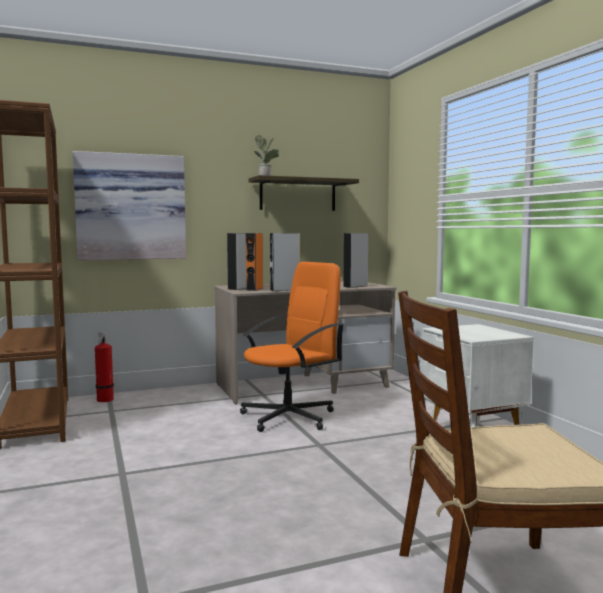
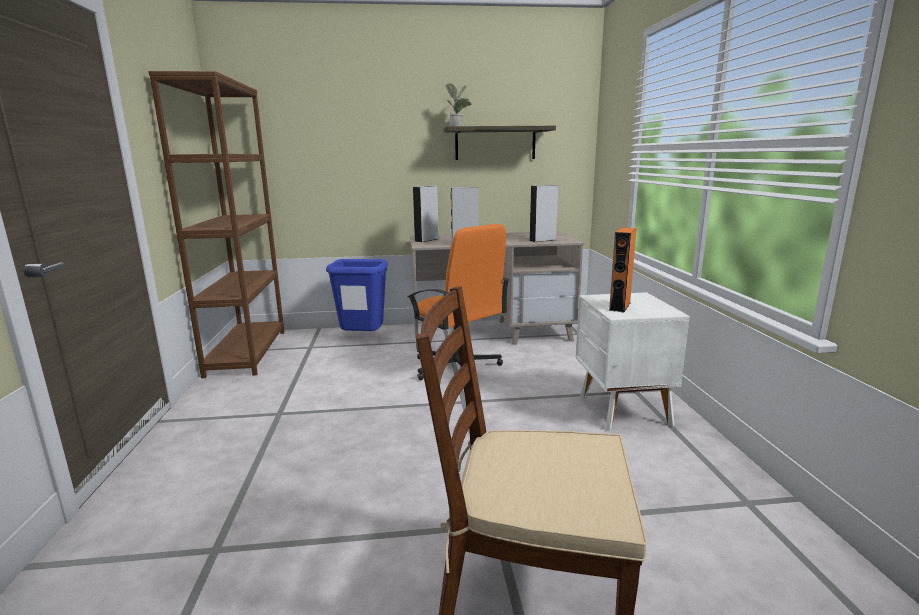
camera: 15 degrees right, 10 degrees up
picture [73,151,186,260] -> none
fire extinguisher [95,333,114,402] -> none
orange office chair [240,262,344,432] -> orange office chair turned 75 degrees clockwise [408,224,510,380]
orange speaker [245,233,263,291] -> orange speaker moved to [609,227,637,312]
none -> blue trash can [326,259,388,331]

